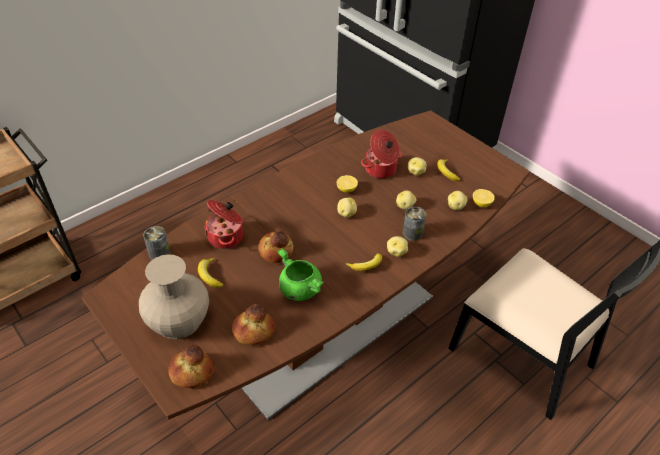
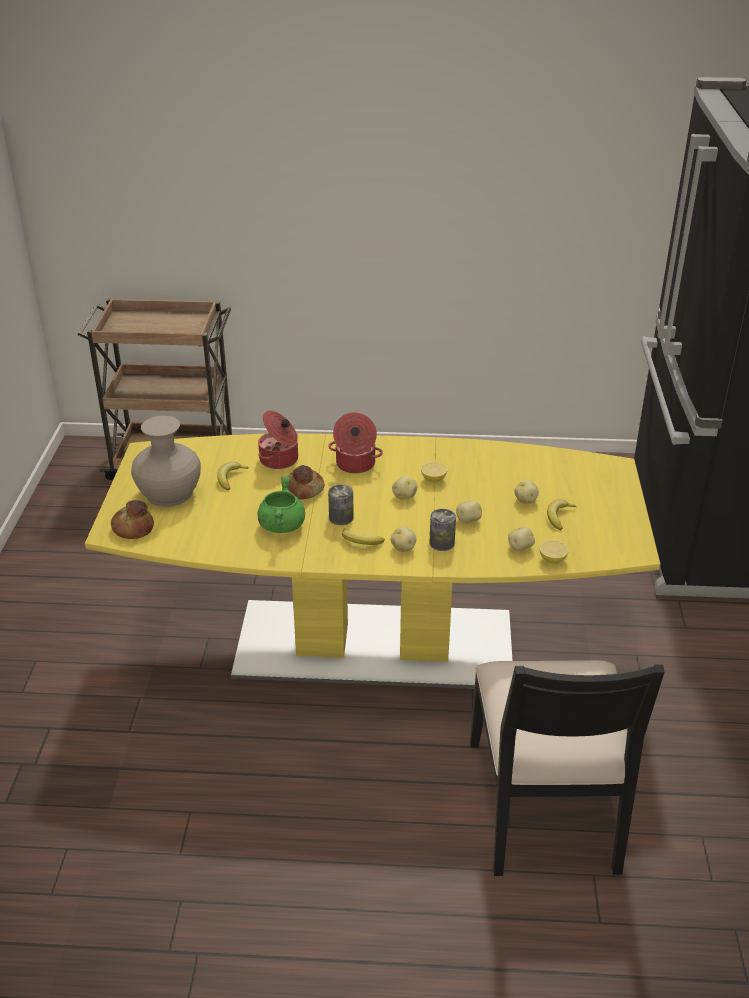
camera: 45 degrees right, 10 degrees down
brown dining table [81,110,530,420] -> yellow dining table [85,433,660,689]
can [143,226,170,260] -> can moved to [328,484,354,525]
bread [232,304,275,345] -> none
cooking pot [361,130,402,179] -> cooking pot moved to [328,413,383,473]

